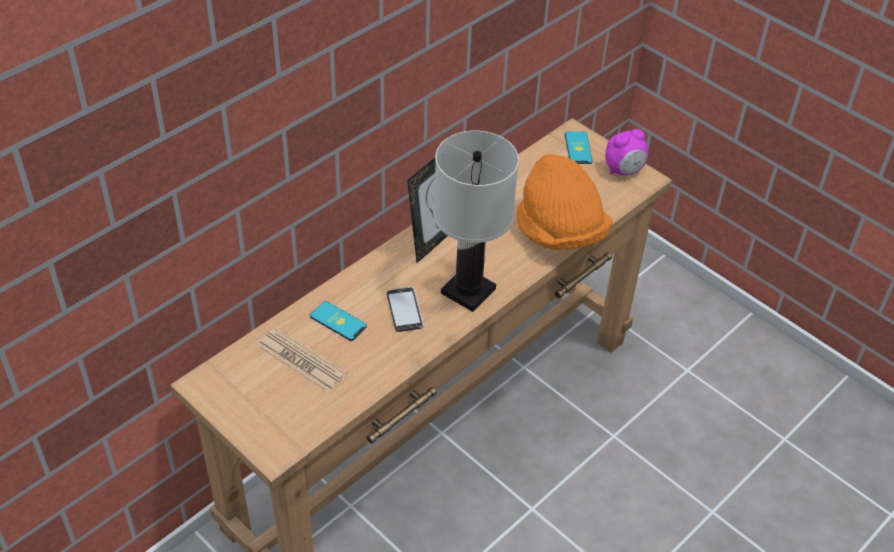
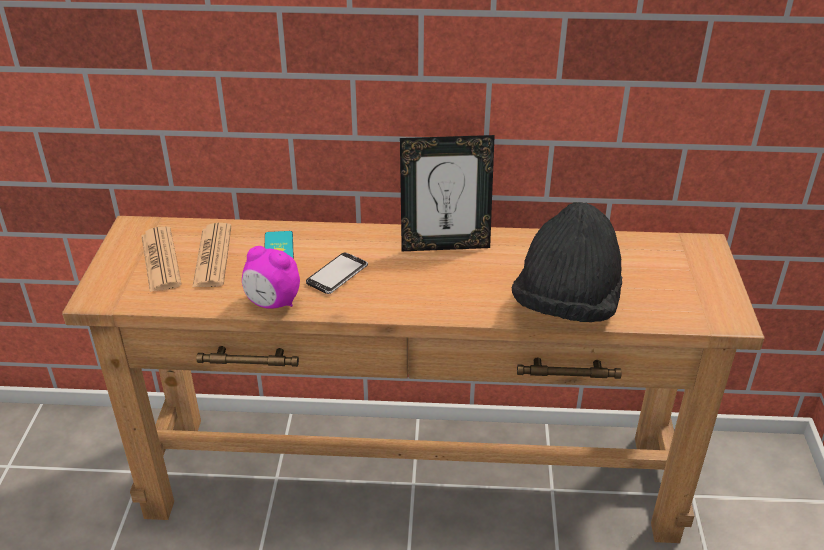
camera: 50 degrees right, 10 degrees down
white table lamp [433,131,519,312] -> none
orange hat [517,154,613,251] -> black hat [512,202,622,322]
phone [565,132,592,164] -> none
alarm clock [605,129,648,175] -> alarm clock moved to [242,246,300,309]
none -> newspaper [141,226,182,292]

